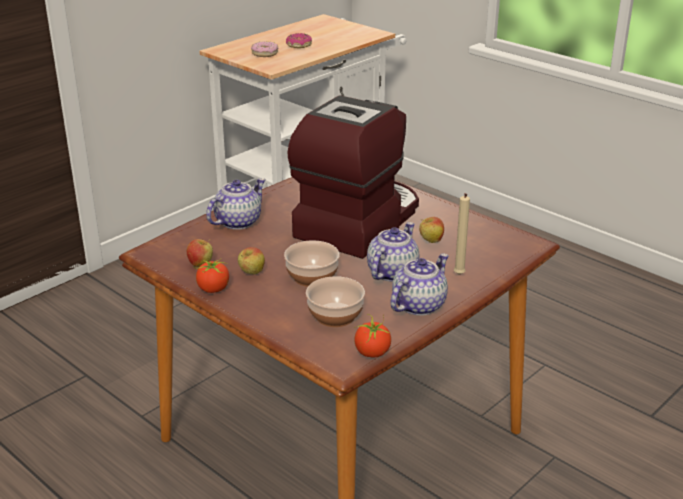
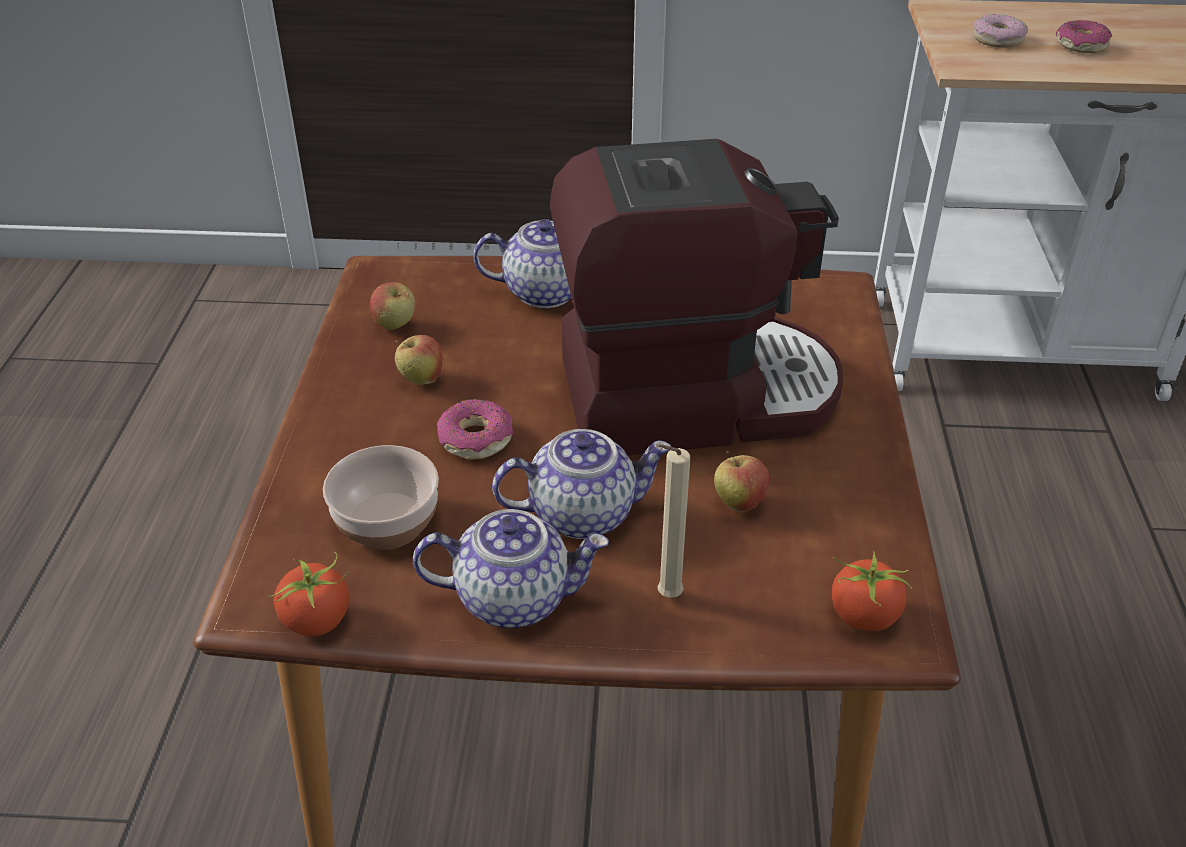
camera: 50 degrees right, 10 degrees up
tomato [193,259,229,293] -> tomato moved to [832,551,912,631]
bowl [284,240,340,287] -> donut [436,399,513,460]

